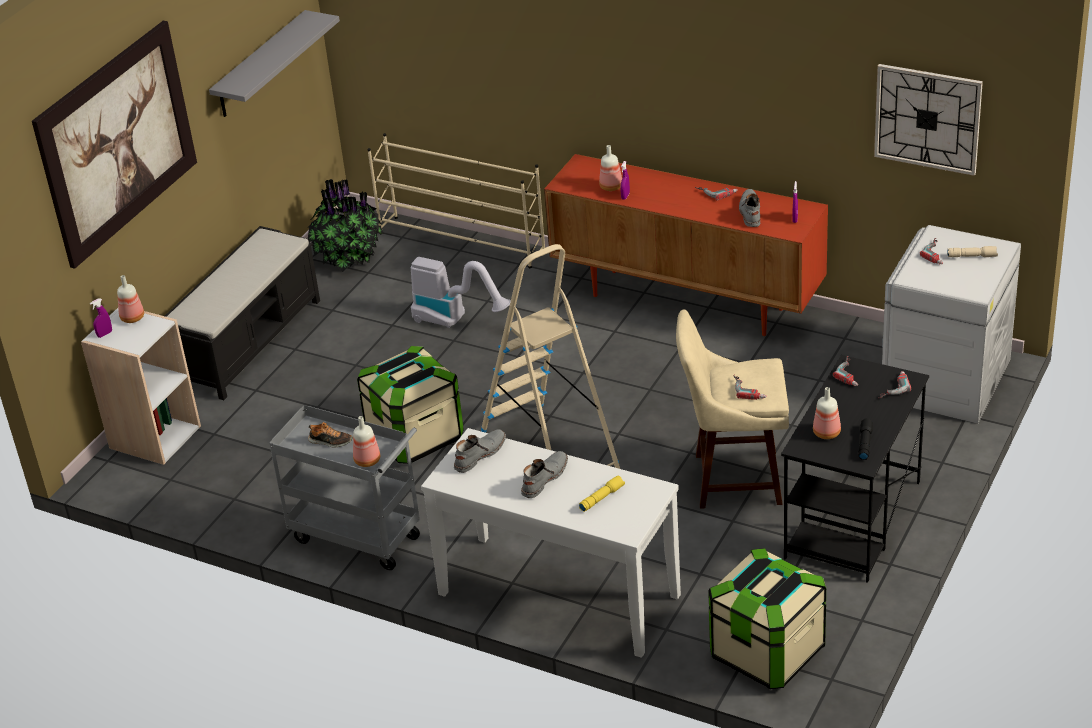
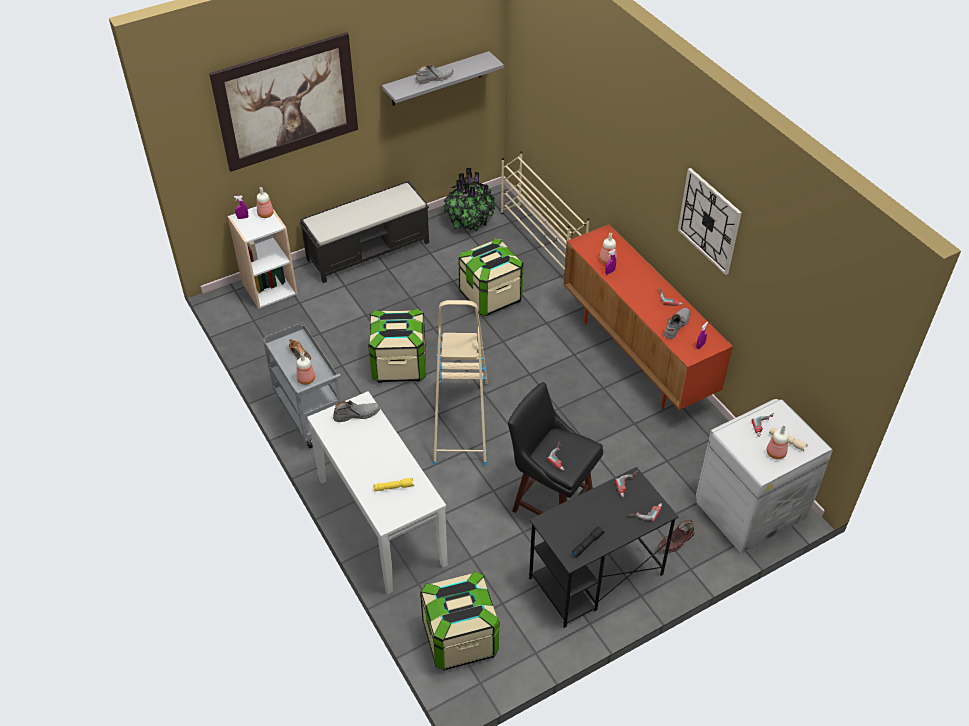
camera: 30 degrees right, 10 degrees up
vacuum cleaner [411,257,511,328] -> storage box [459,239,524,316]
grey boot [521,451,568,498] -> grey boot moved to [415,64,454,84]
beige stool [676,310,789,509] -> black stool [508,382,603,515]
bottle [813,387,841,439] -> bottle moved to [766,425,789,459]
wall clock [874,64,983,176] -> wall clock moved to [678,168,742,275]
none -> brown boot [657,520,695,553]

